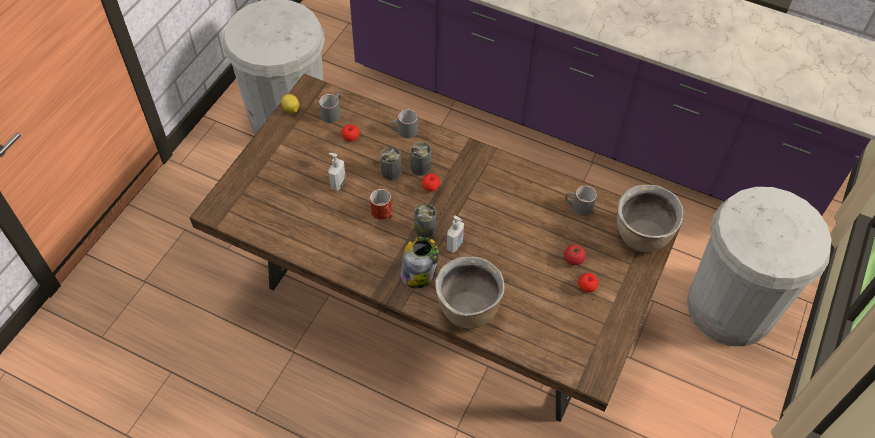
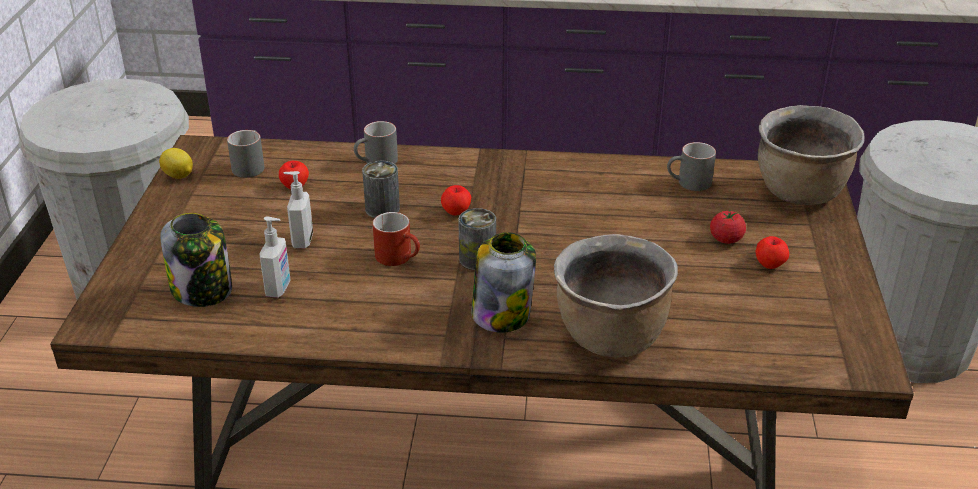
camera: 20 degrees left, 20 degrees down
can [410,142,431,176] -> none
soap dispenser [447,216,464,253] -> soap dispenser moved to [259,217,291,298]
none -> jar [160,213,232,307]

